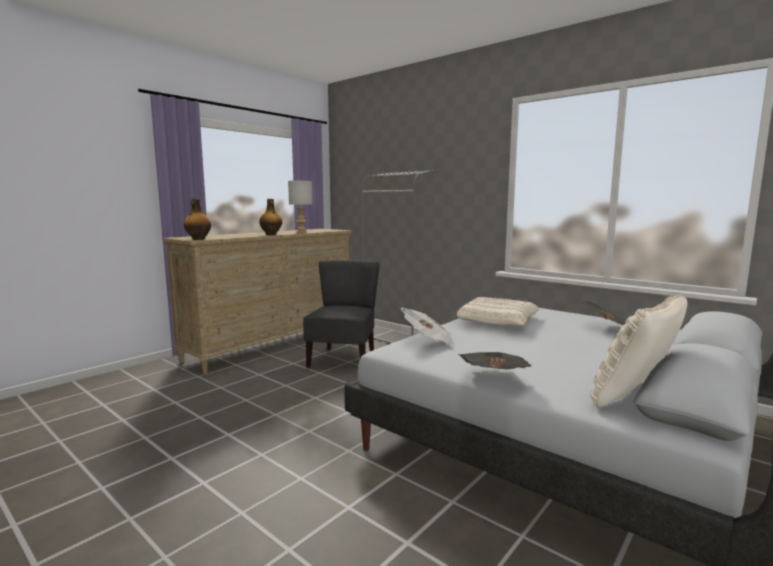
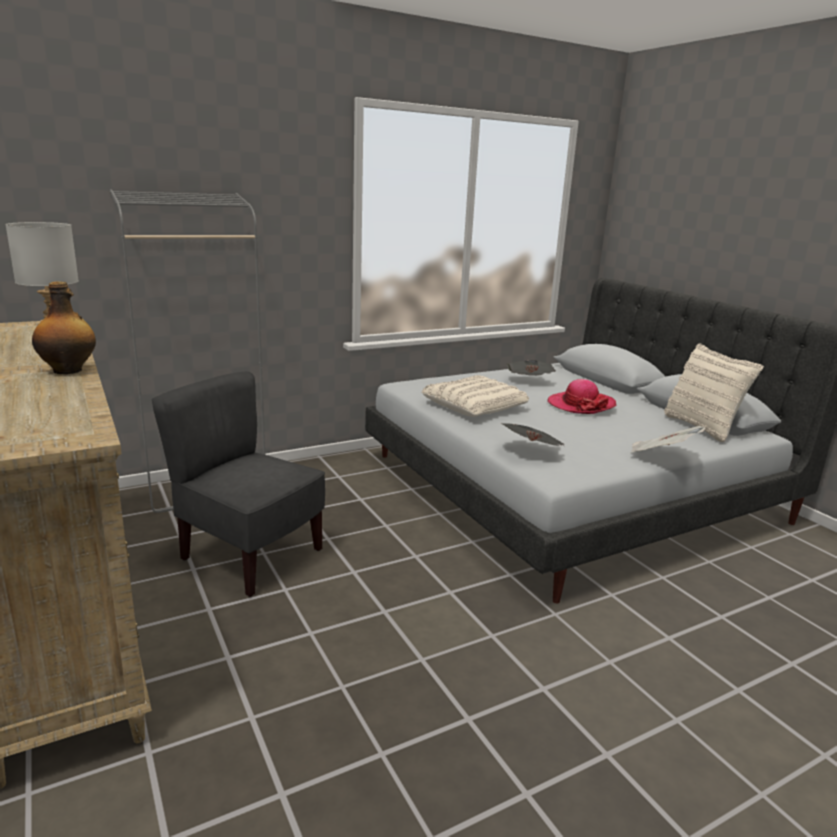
camera: 70 degrees left, 10 degrees up
bottle [184,198,211,240] -> none
none -> hat [547,379,616,414]

